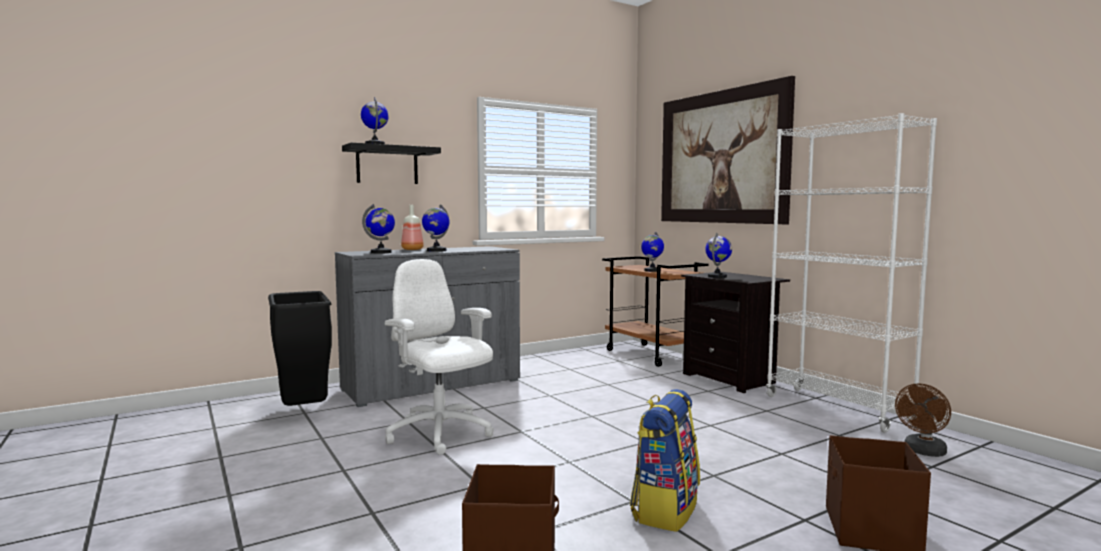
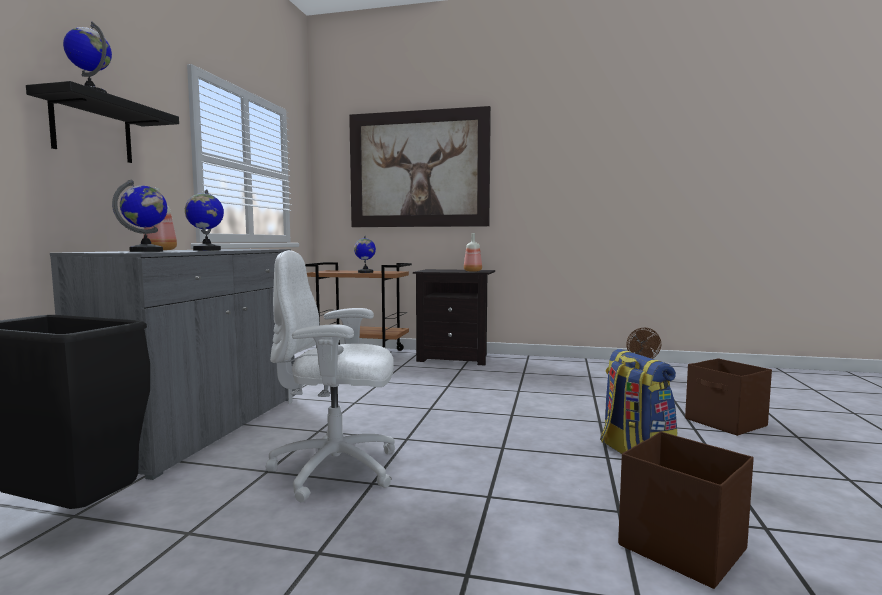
camera: 45 degrees left, 0 degrees up
globe [705,233,732,278] -> none
white bookcase [766,113,937,433] -> none
none -> bottle [464,233,482,272]

